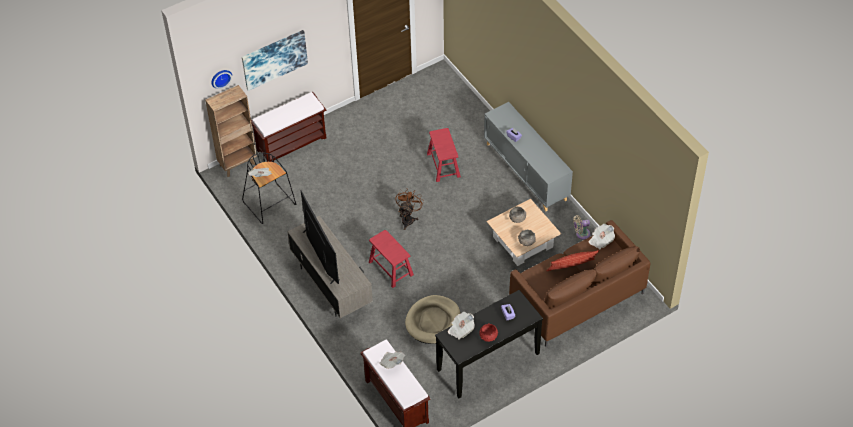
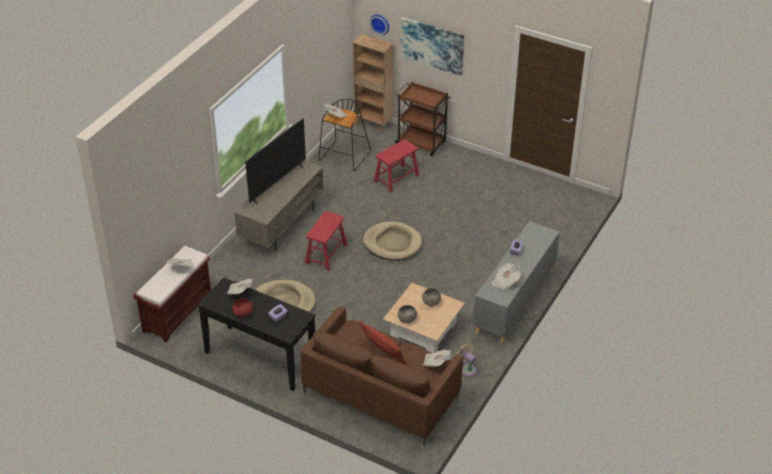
camera: 60 degrees right, 10 degrees down
brown bench [251,92,327,162] -> brown cart [394,81,451,156]
brown fan [395,188,424,230] -> beige dog bed [363,222,422,260]
red stool [427,128,461,182] -> red stool moved to [374,140,420,193]
none -> newspaper [492,263,521,290]

